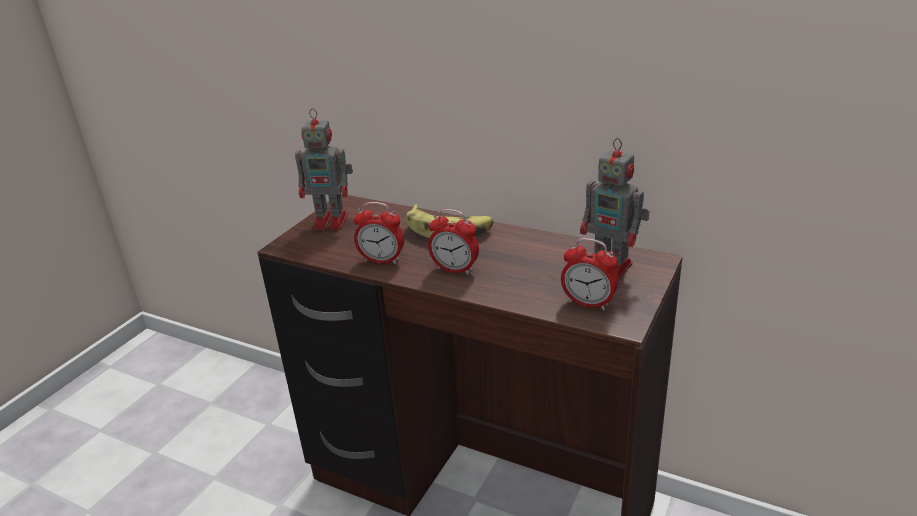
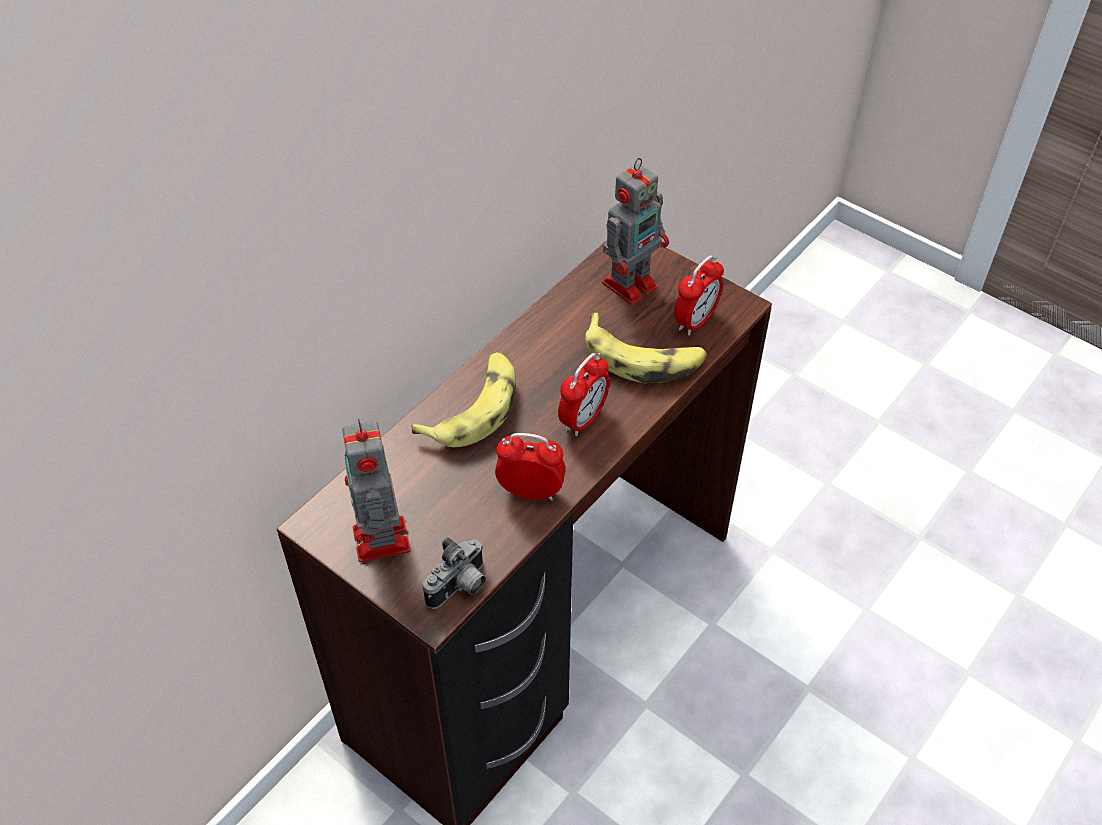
camera: 80 degrees left, 20 degrees up
toy robot [295,108,353,230] -> toy robot turned 150 degrees clockwise [342,419,411,562]
alarm clock [354,202,404,264] -> alarm clock turned 105 degrees counterclockwise [495,433,566,501]
none -> camera [423,537,486,609]
none -> banana [585,312,707,383]

